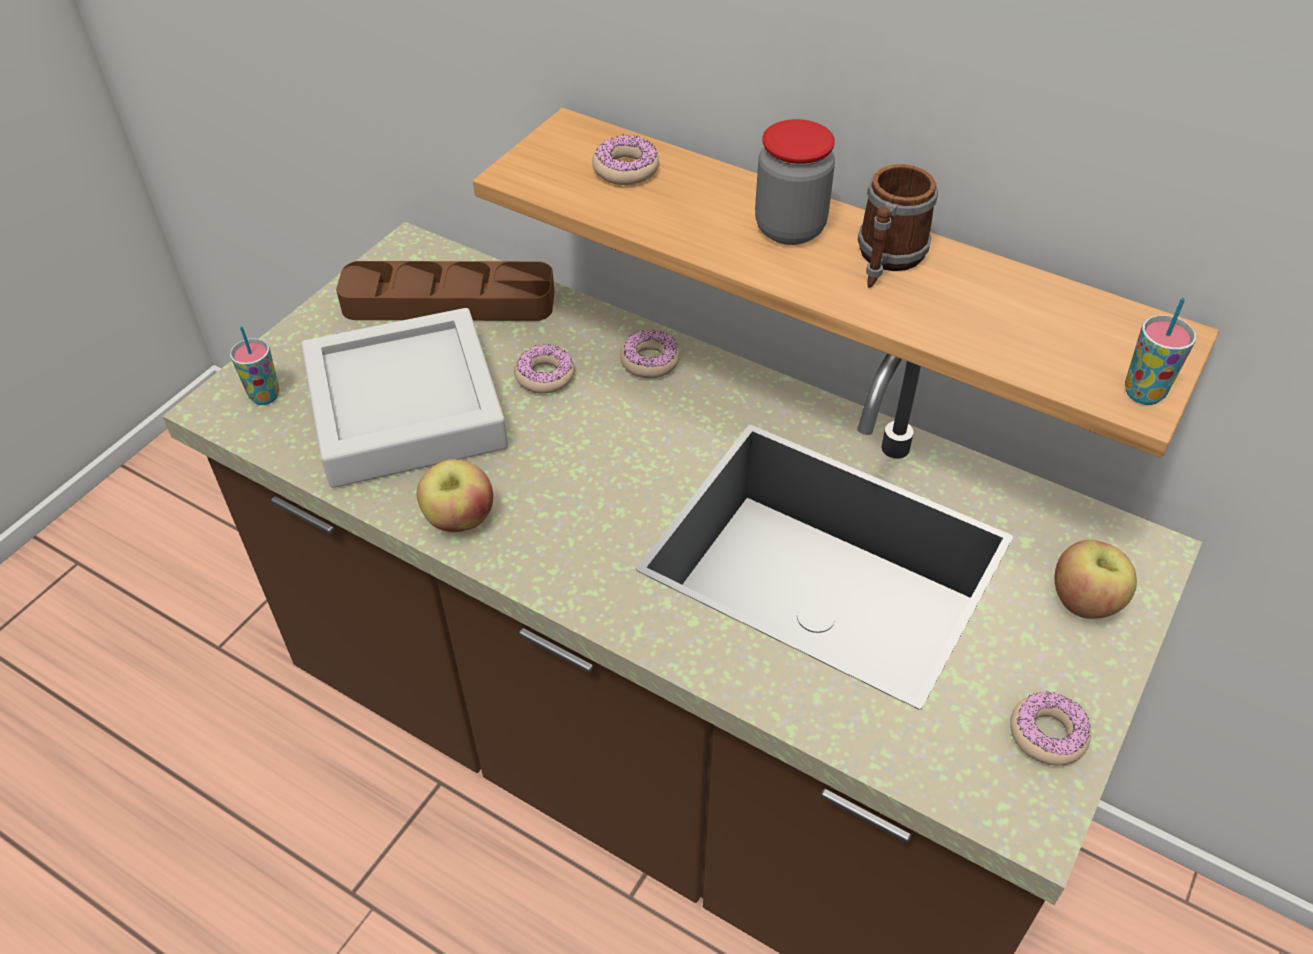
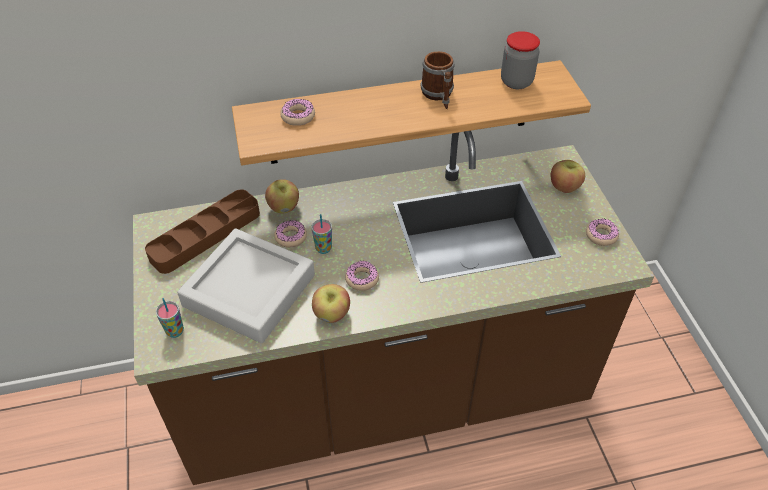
camera: 45 degrees left, 0 degrees up
donut [620,330,680,378] -> donut moved to [345,261,379,291]
jar [755,119,835,245] -> jar moved to [501,31,540,89]
cup [1125,298,1196,405] -> cup moved to [311,214,332,254]
none -> apple [265,179,299,214]

